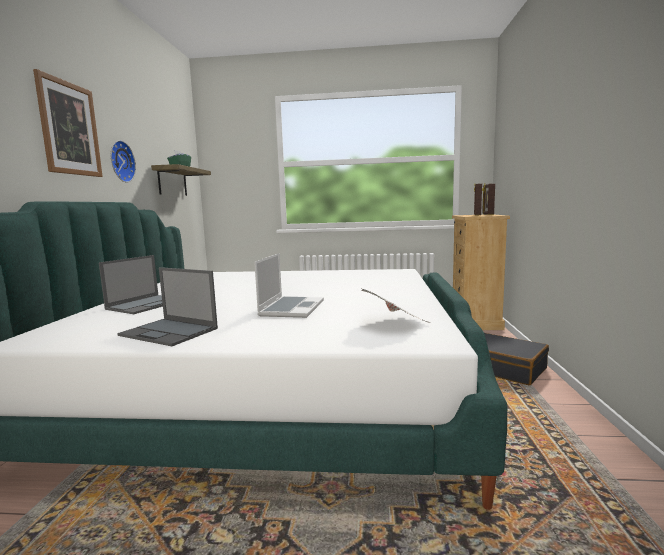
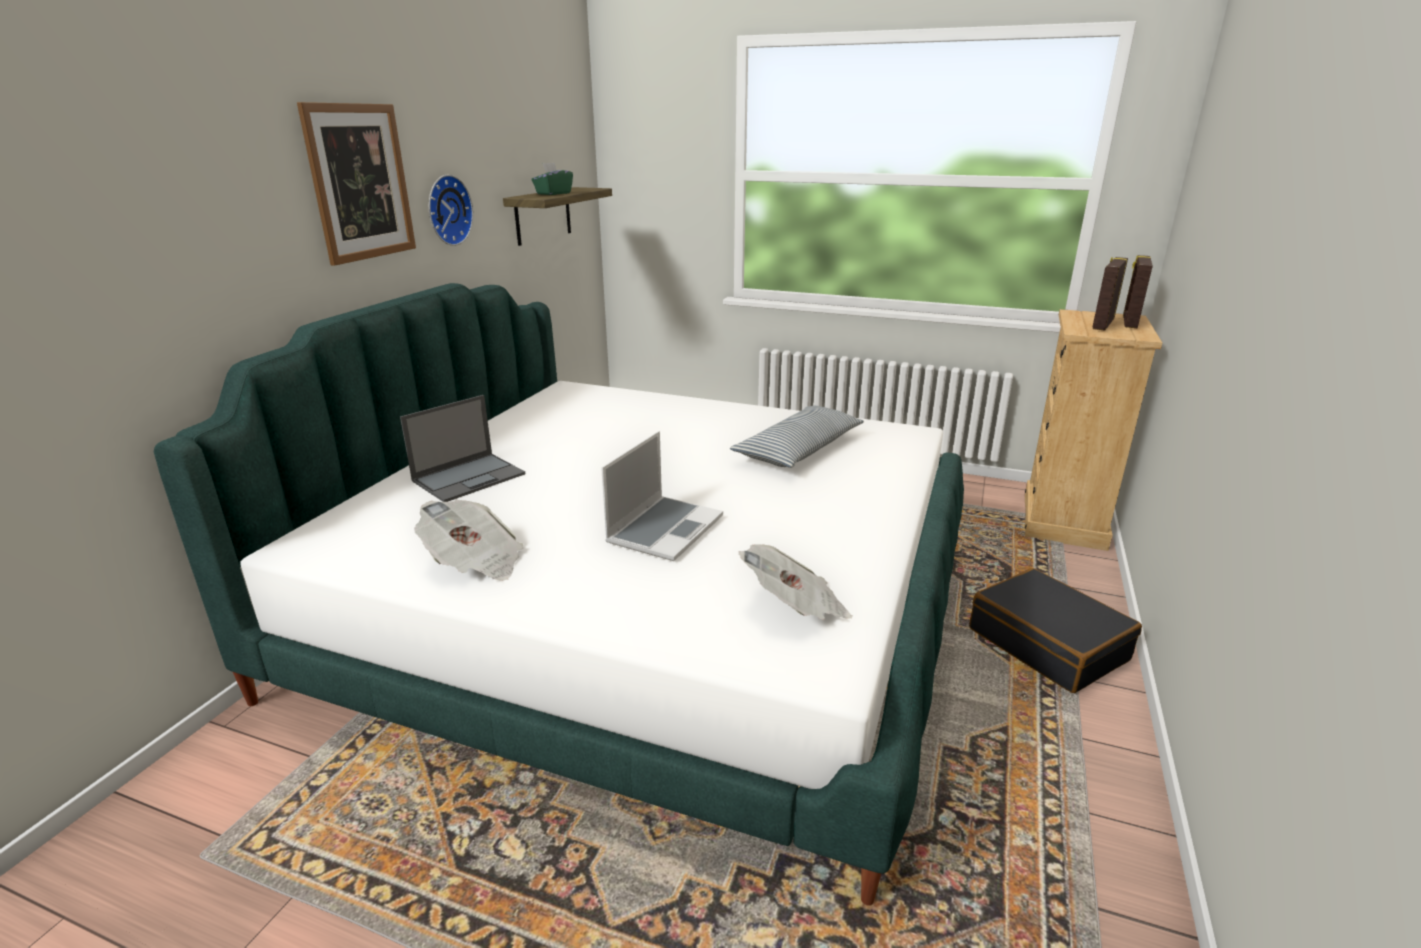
camera: 15 degrees right, 15 degrees up
laptop [117,267,218,346] -> newspaper [414,500,524,581]
none -> pillow [730,406,864,468]

